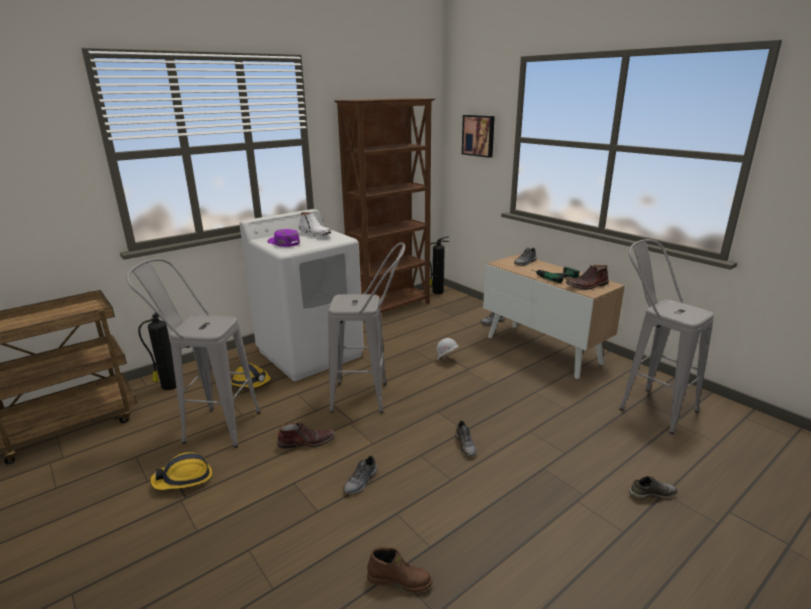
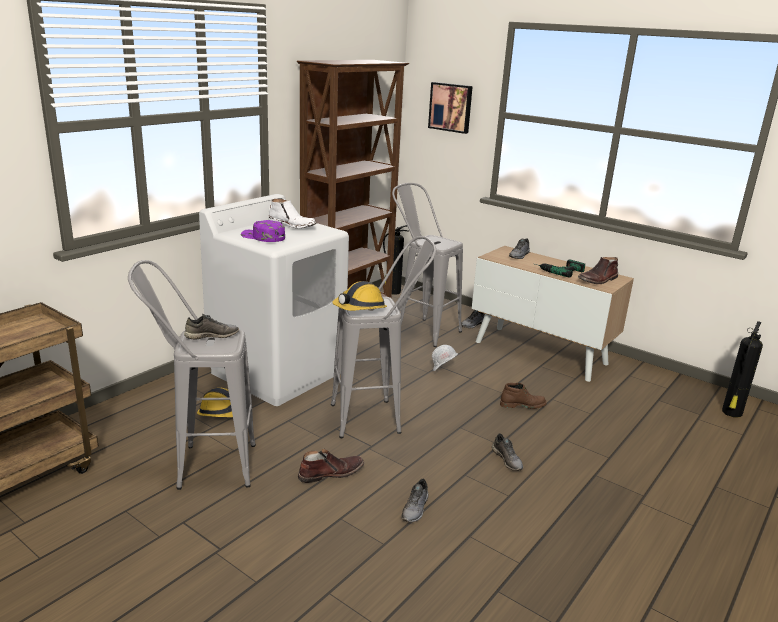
camera: 15 degrees left, 0 degrees up
fire extinguisher [138,311,176,390] -> fire extinguisher moved to [722,321,763,418]
hard hat [151,452,212,490] -> hard hat moved to [332,281,387,311]
brown boot [367,547,432,592] -> brown boot moved to [500,383,547,409]
grey stool [619,239,714,434] -> grey stool moved to [392,183,463,347]
grey shoe [629,476,678,500] -> grey shoe moved to [184,314,239,339]

